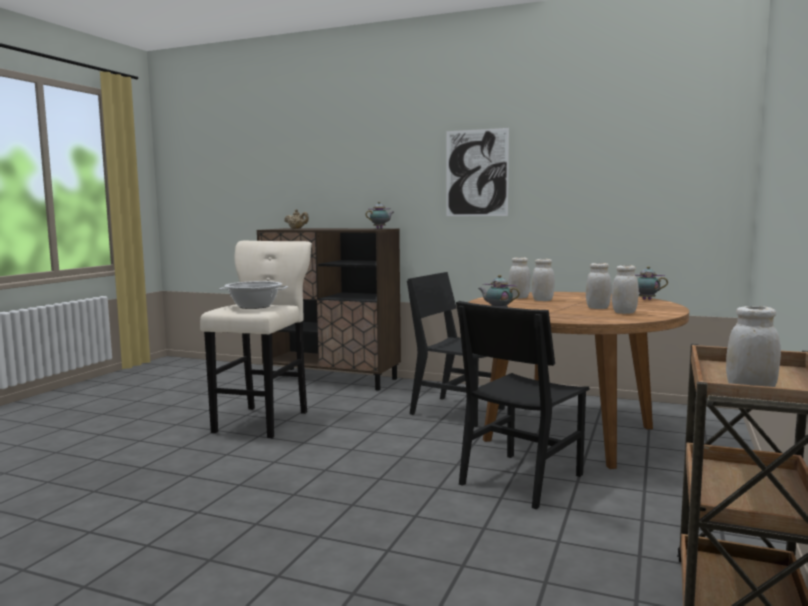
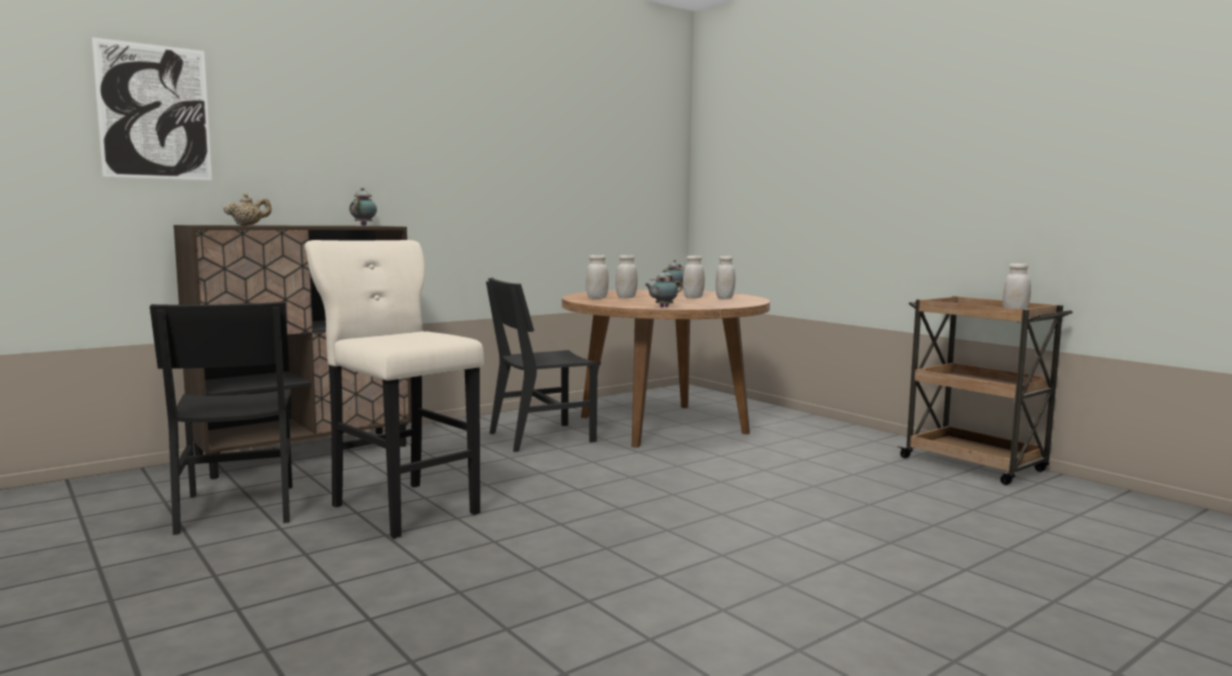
camera: 60 degrees left, 0 degrees up
cooking pot [219,281,288,309] -> none
picture [446,128,509,216] -> picture moved to [92,37,212,180]
black chair [456,301,590,509] -> black chair moved to [150,302,292,535]

